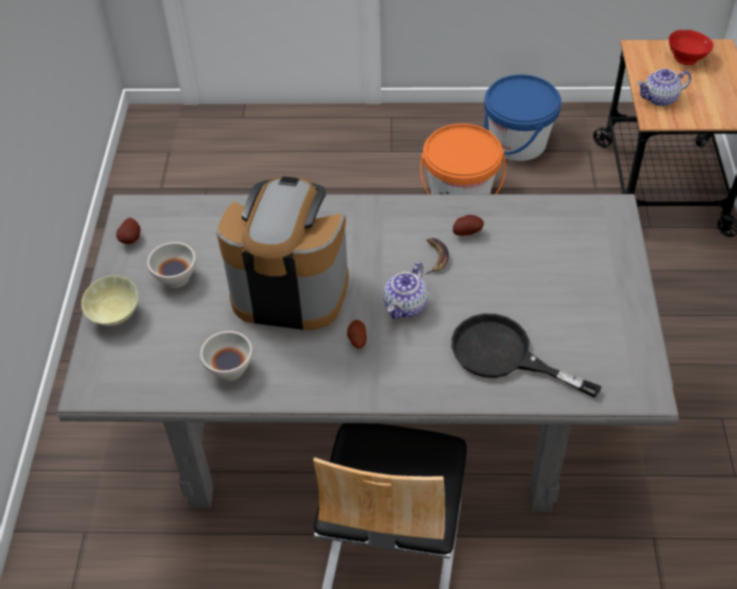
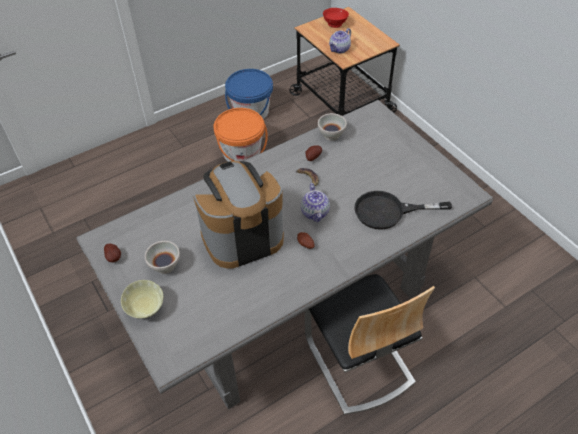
camera: 35 degrees left, 0 degrees up
white bowl [200,331,253,381] -> white bowl moved to [318,113,347,141]

